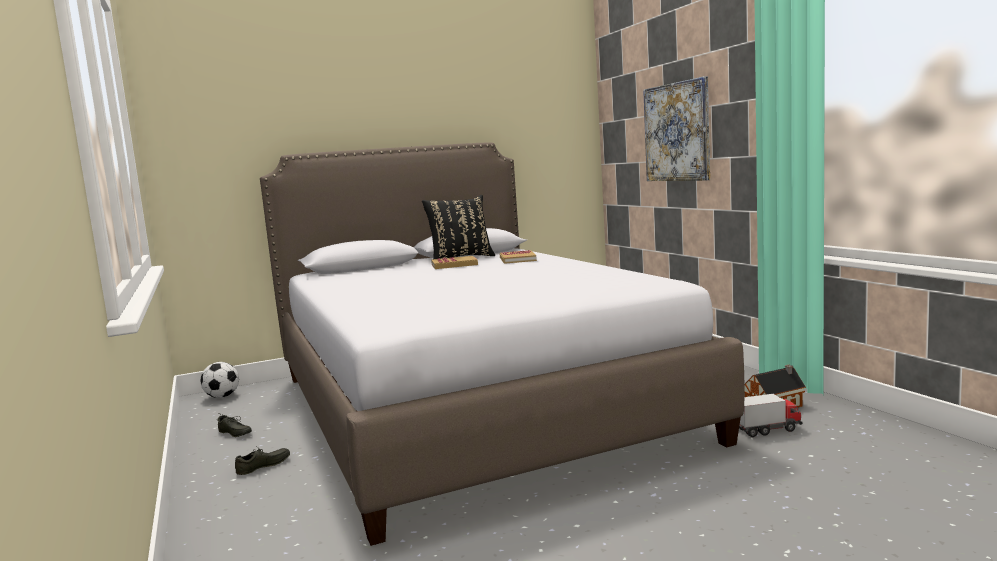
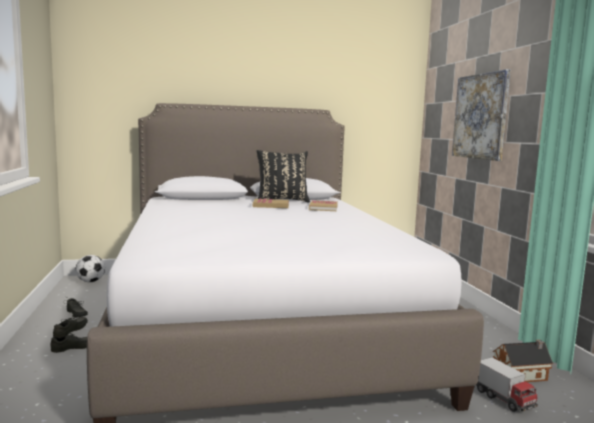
camera: 10 degrees right, 0 degrees up
toy truck [739,394,802,437] -> toy truck turned 60 degrees clockwise [476,357,538,412]
none -> grey shoe [53,317,88,337]

